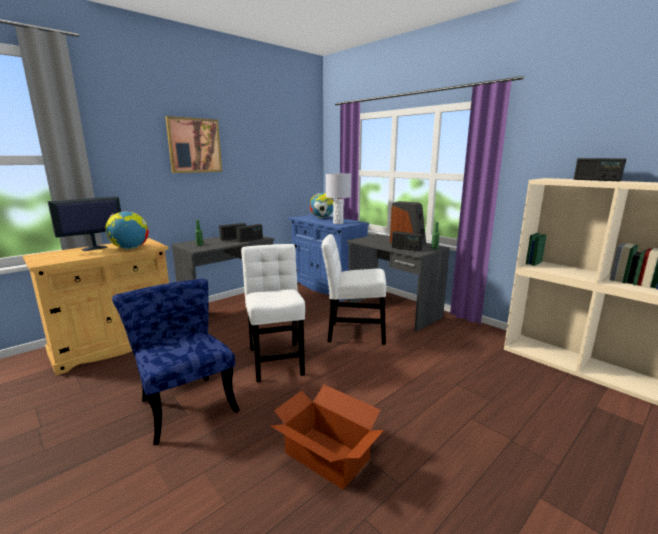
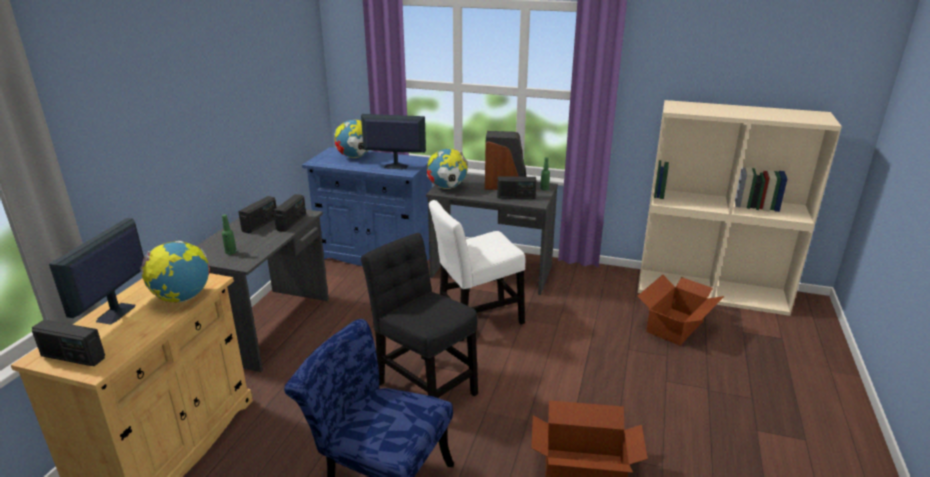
camera: 30 degrees left, 10 degrees up
picture [165,116,222,173] -> none
white chair [241,244,305,382] -> black chair [361,233,478,398]
grey table lamp [326,173,351,224] -> monitor [361,114,426,169]
radio [574,158,626,181] -> radio moved to [32,320,105,366]
none -> globe [427,149,468,189]
none -> cardboard box [638,275,724,346]

